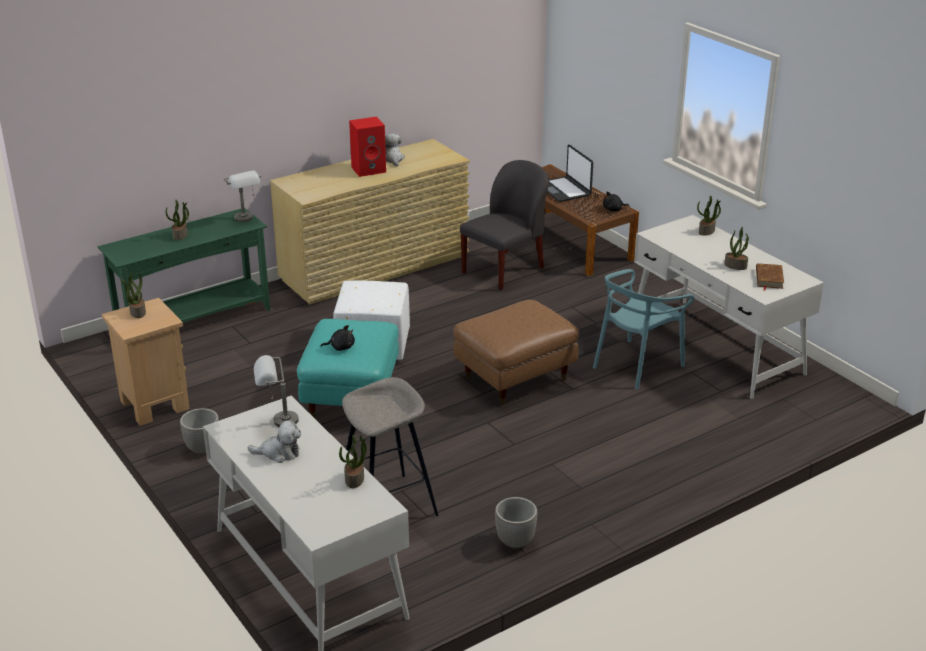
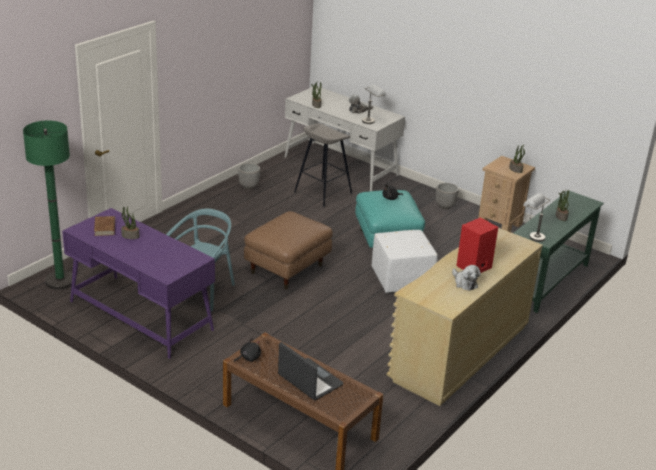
camera: 160 degrees right, 0 degrees up
grey chair [460,160,549,290] -> none
white desk [634,215,824,399] -> purple desk [62,208,215,359]
potted plant [697,195,721,236] -> none
none -> green floor lamp [23,121,72,290]

